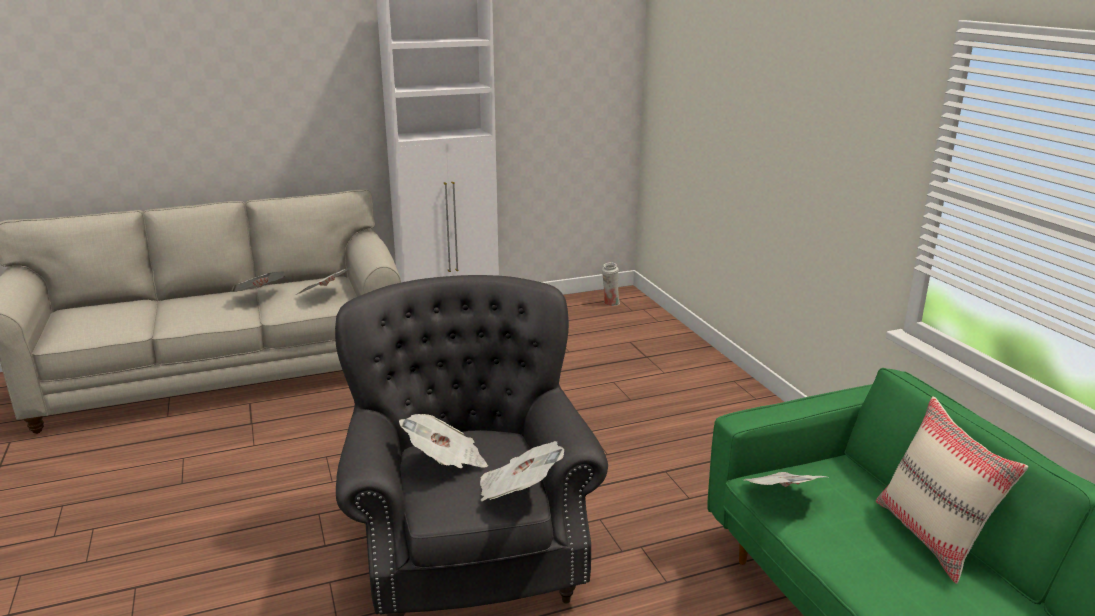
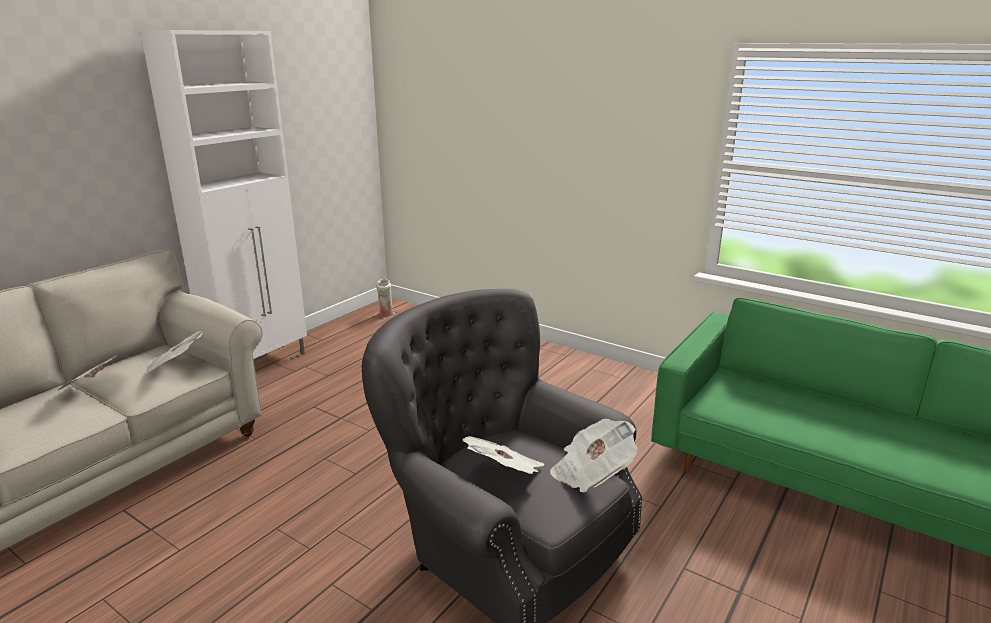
camera: 35 degrees left, 0 degrees up
newspaper [745,472,826,487] -> none
beige pillow [876,396,1028,584] -> none

